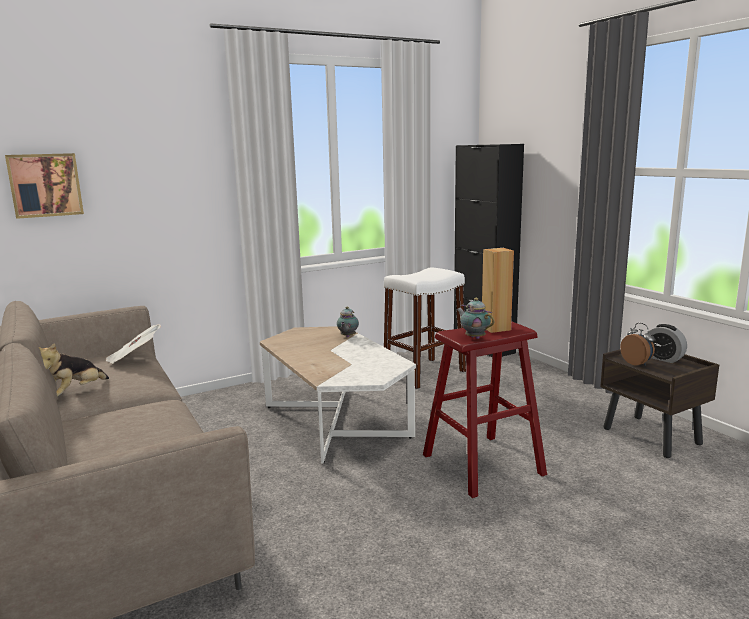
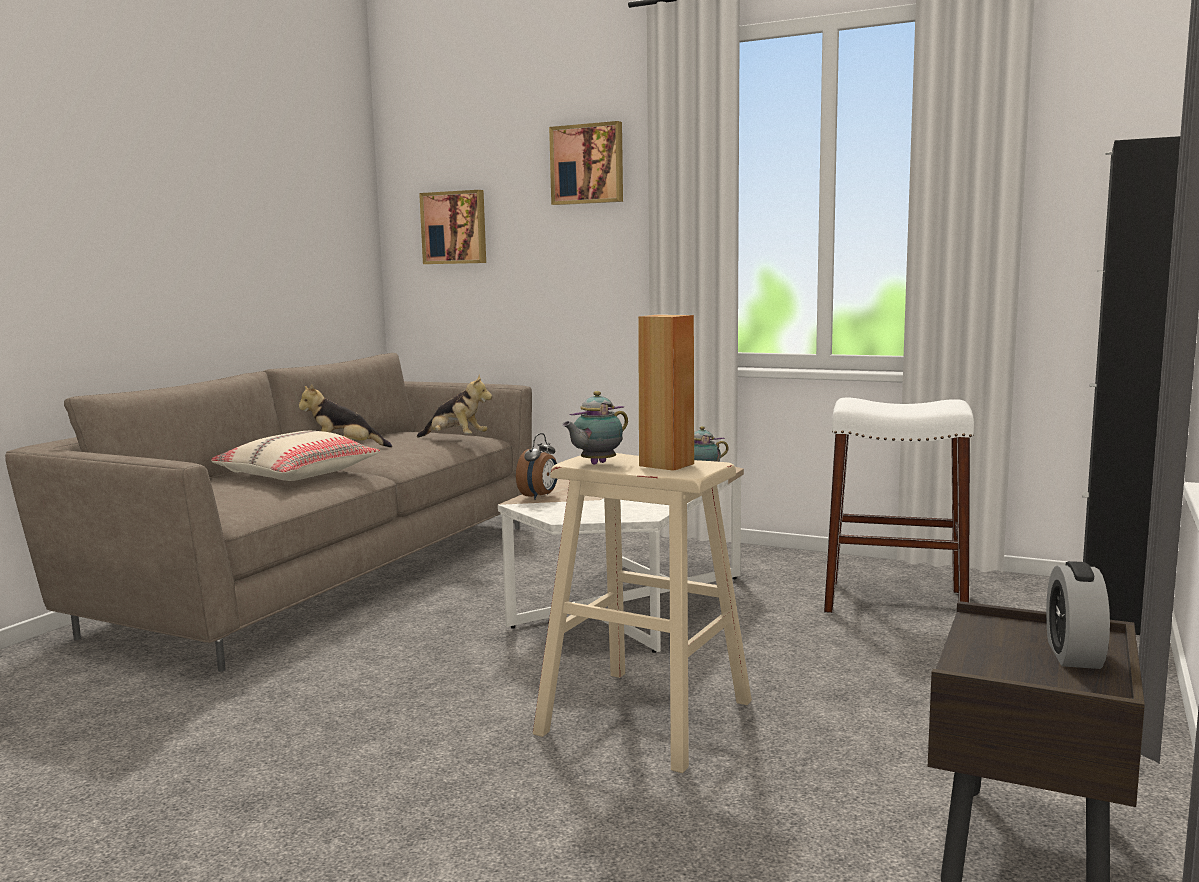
camera: 55 degrees right, 5 degrees down
newspaper [105,324,161,364] -> plush toy [417,374,493,437]
red stool [423,321,547,498] -> beige stool [533,453,752,773]
teapot [456,298,494,339] -> teapot turned 150 degrees counterclockwise [562,391,628,465]
alarm clock [620,323,655,366] -> alarm clock moved to [516,433,557,500]
none -> beige pillow [211,431,380,481]
none -> picture [549,121,623,205]

